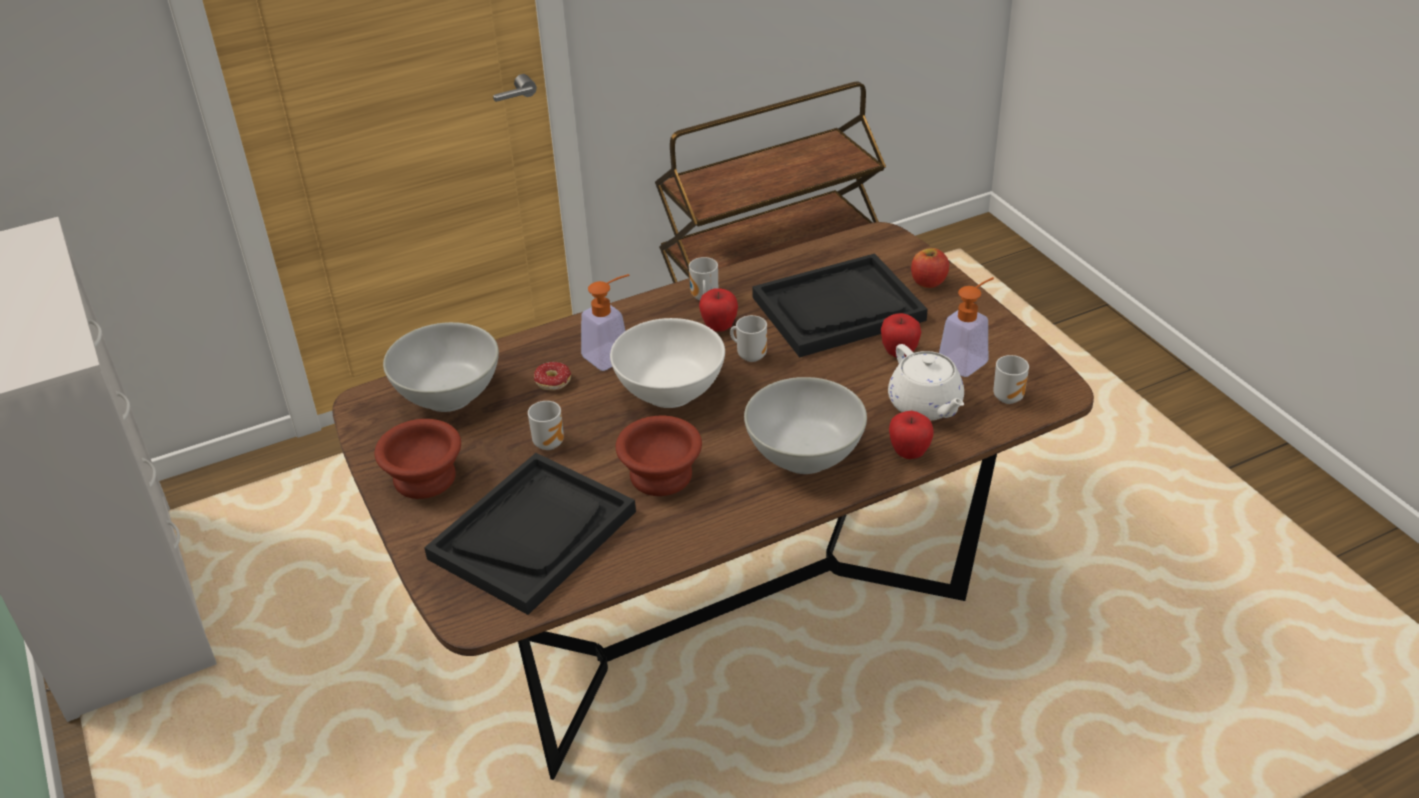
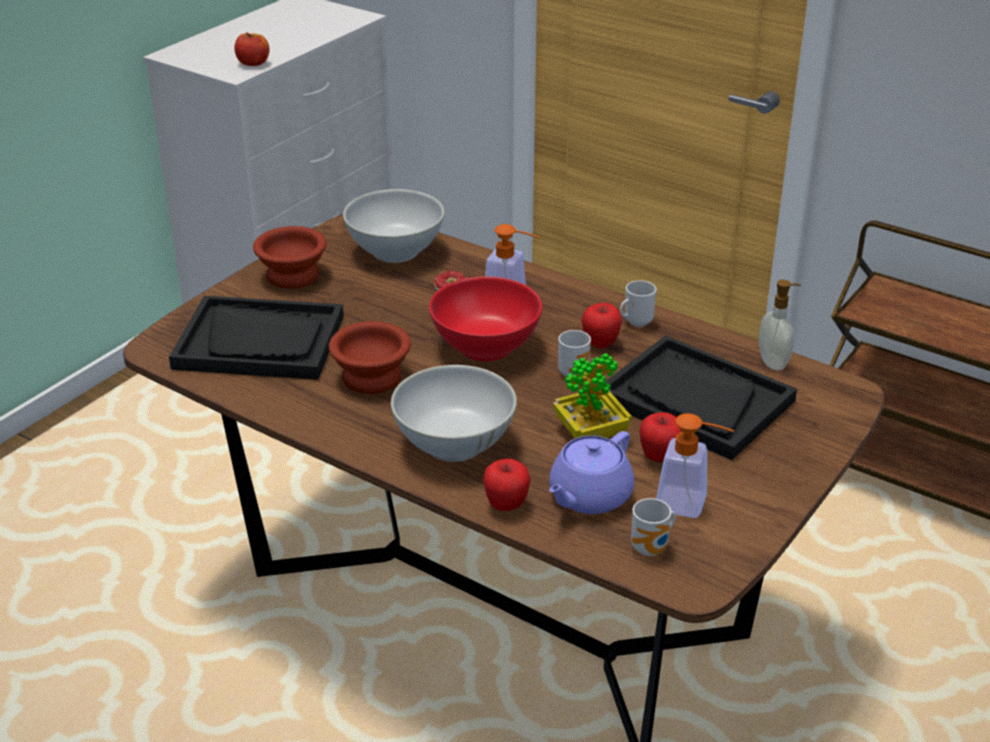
camera: 60 degrees right, 5 degrees down
mug [528,401,564,450] -> none
white bowl [610,318,725,408] -> red bowl [429,277,542,361]
white teapot [888,344,964,421] -> purple teapot [549,431,634,514]
apple [911,248,949,288] -> apple moved to [234,32,269,66]
none -> potted plant [553,353,632,438]
none -> soap dispenser [759,280,801,370]

